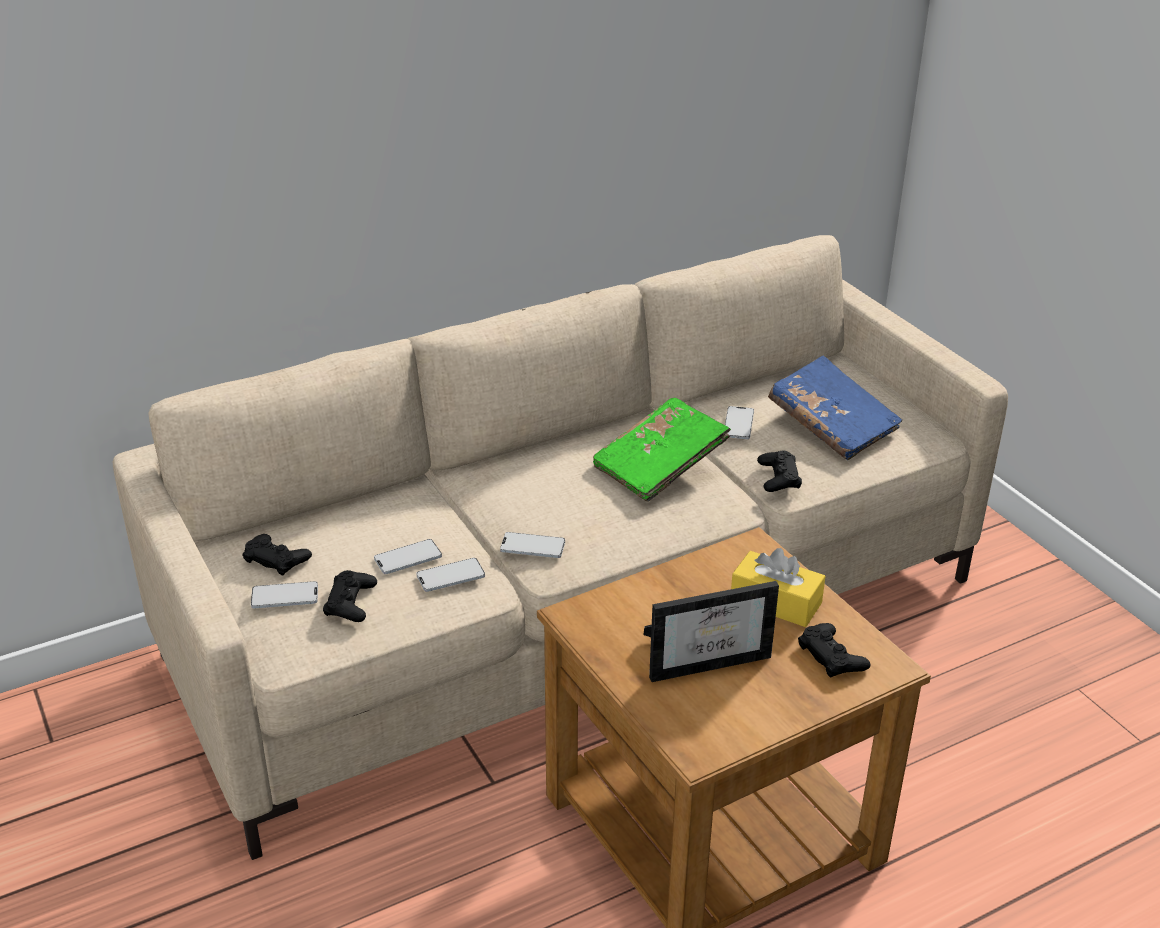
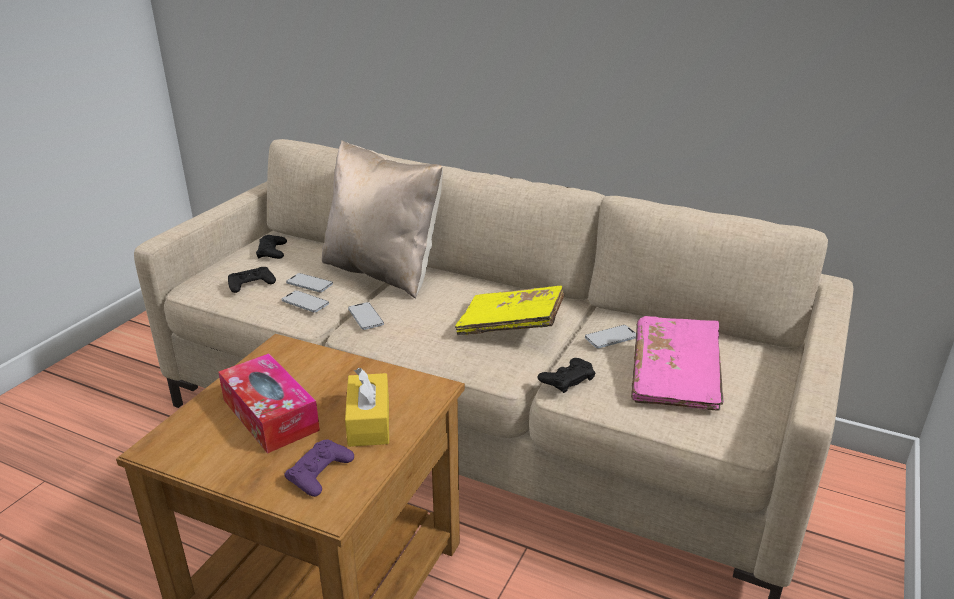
camera: 55 degrees right, 5 degrees down
phone [251,581,318,608] -> none
green book [593,398,731,502] -> yellow book [455,286,565,335]
picture frame [643,581,779,682] -> tissue box [218,353,320,454]
blue book [768,355,902,460] -> pink book [631,316,724,410]
black game controller [798,623,870,678] -> purple game controller [284,439,354,497]
none -> beige pillow [322,140,443,298]

